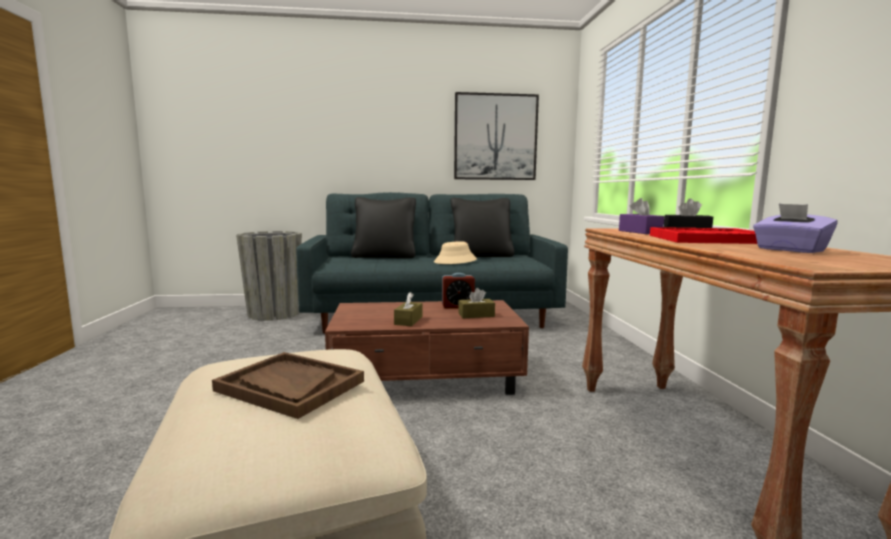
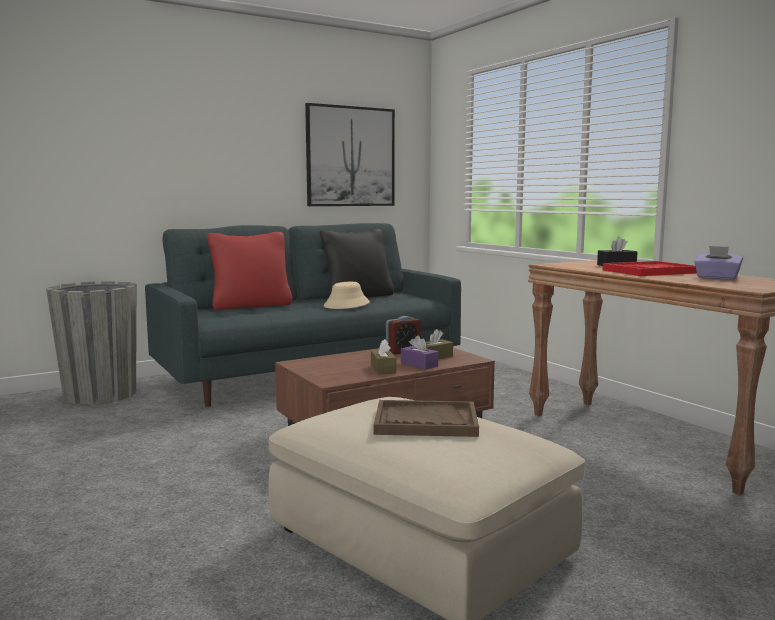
camera: 25 degrees left, 0 degrees up
black pillow [351,197,416,258] -> red pillow [207,232,292,310]
purple tissue box [619,198,664,234] -> purple tissue box moved to [401,335,438,370]

